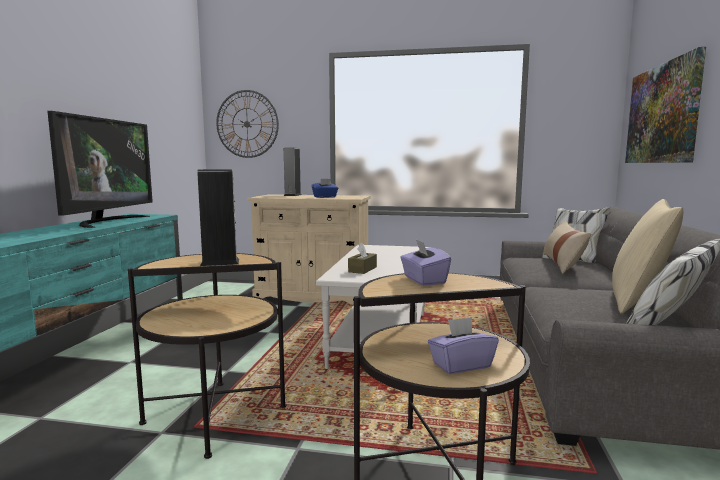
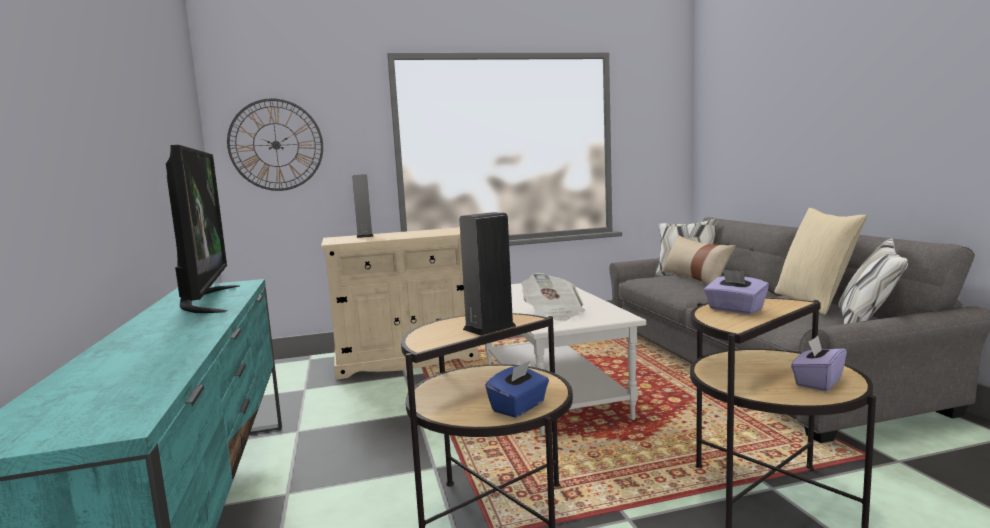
camera: 25 degrees left, 0 degrees up
blue tissue box [312,179,338,198] -> blue tissue box moved to [485,360,549,418]
brown tissue box [348,242,377,274] -> newspaper [521,273,585,322]
picture [625,47,706,163] -> none

